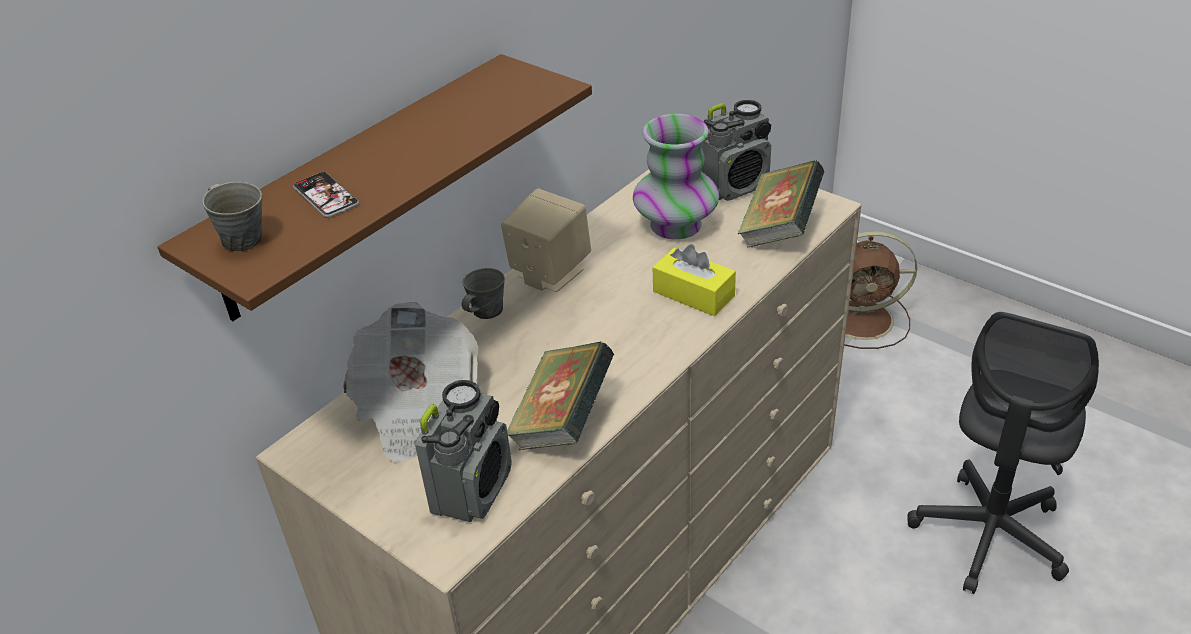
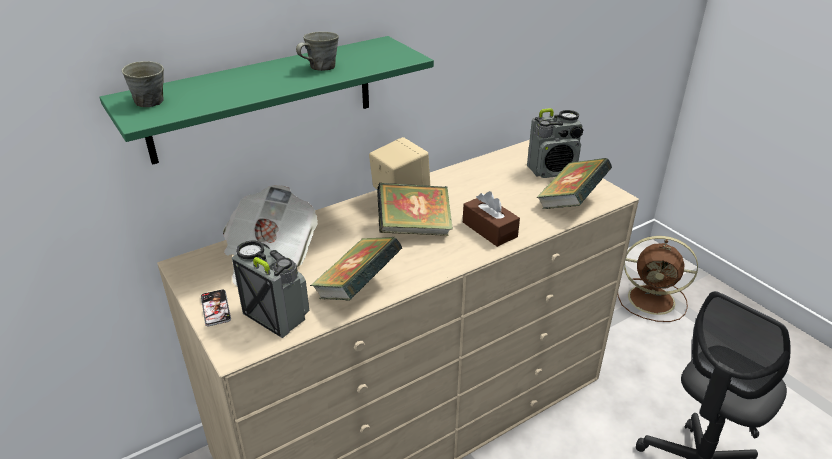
camera: 15 degrees right, 5 degrees down
brown shelf [157,54,592,321] -> green shelf [100,36,434,165]
phone [293,172,359,218] -> phone moved to [201,289,231,326]
radio [414,380,512,522] -> radio turned 90 degrees counterclockwise [232,241,309,338]
grey mug [462,268,505,319] -> grey mug moved to [296,32,339,71]
vase [633,114,719,239] -> none
yellow tissue box [653,244,736,316] -> brown tissue box [463,191,520,247]
none -> book [377,183,453,236]

